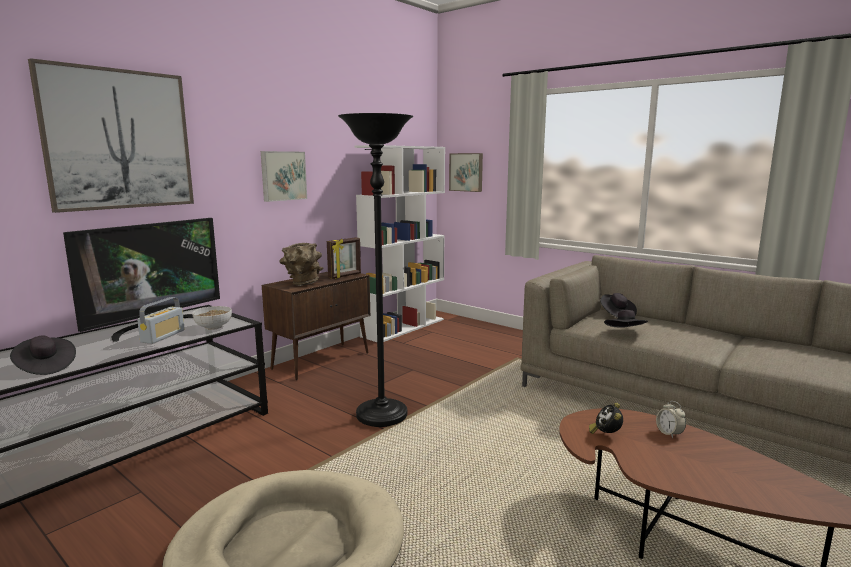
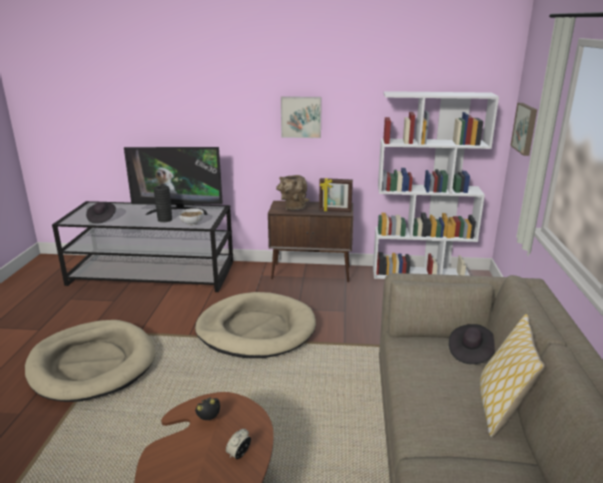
camera: 55 degrees right, 10 degrees up
picture [28,58,194,213] -> none
radio [137,297,185,344] -> black vase [154,185,172,222]
black floor lamp [338,113,413,427] -> beige dog bed [195,292,316,358]
black hat [604,310,648,327] -> none
none -> pillow [480,314,545,437]

